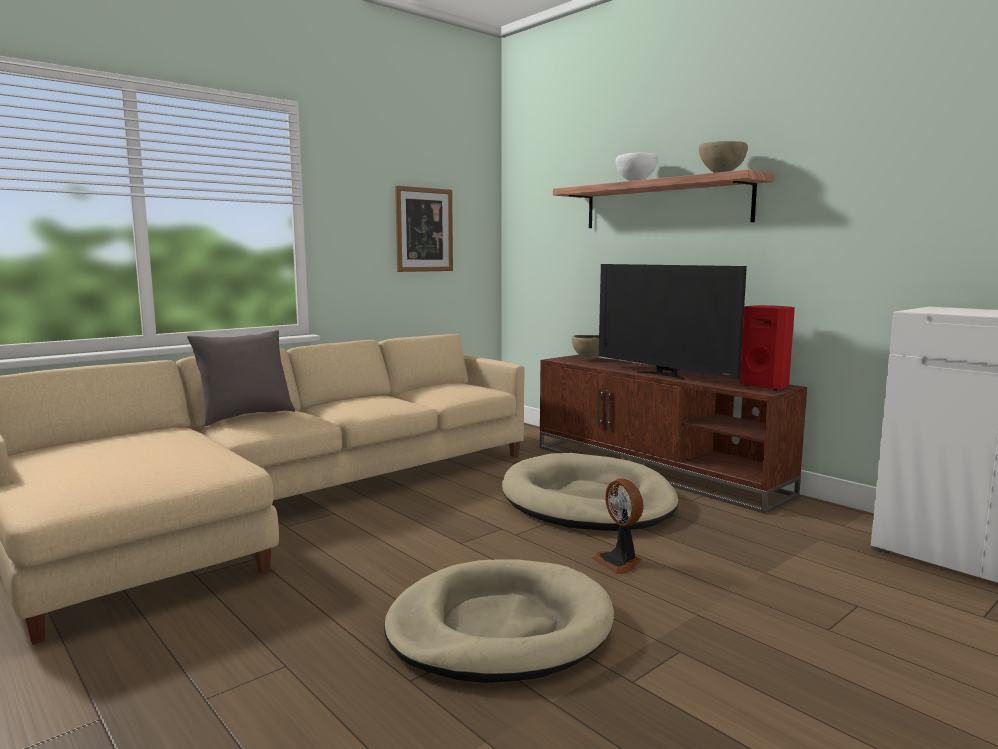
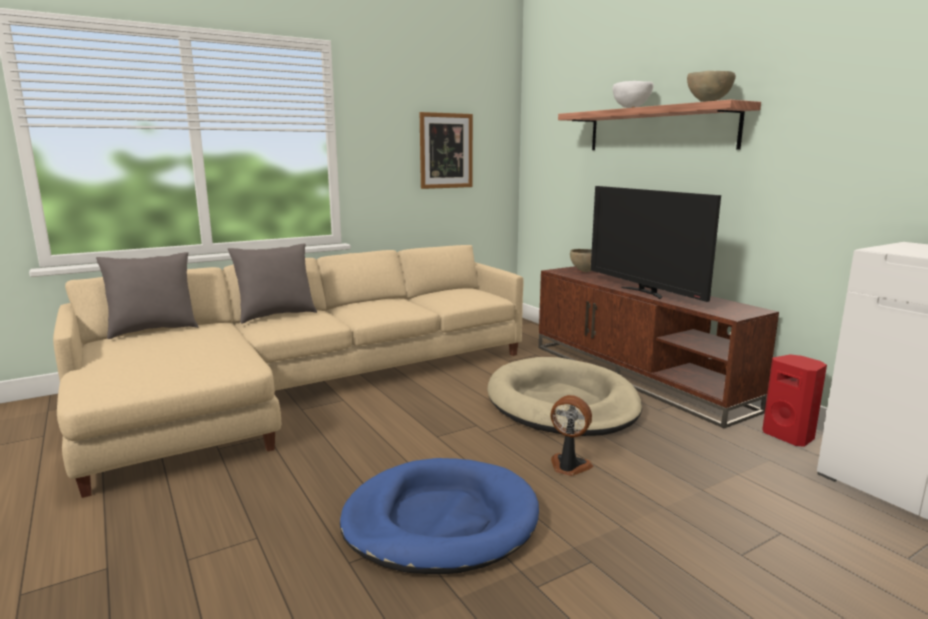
camera: 10 degrees right, 5 degrees up
beige dog bed [384,559,614,683] -> blue dog bed [340,458,539,574]
fan [592,478,643,574] -> fan turned 135 degrees clockwise [550,395,594,476]
red speaker [740,305,795,390] -> red speaker moved to [762,354,827,447]
none -> grey pillow [96,252,198,339]

